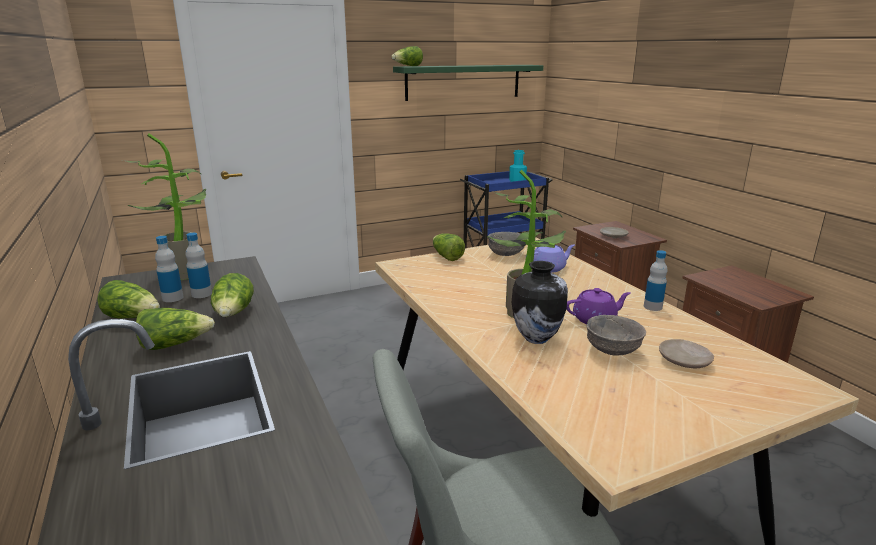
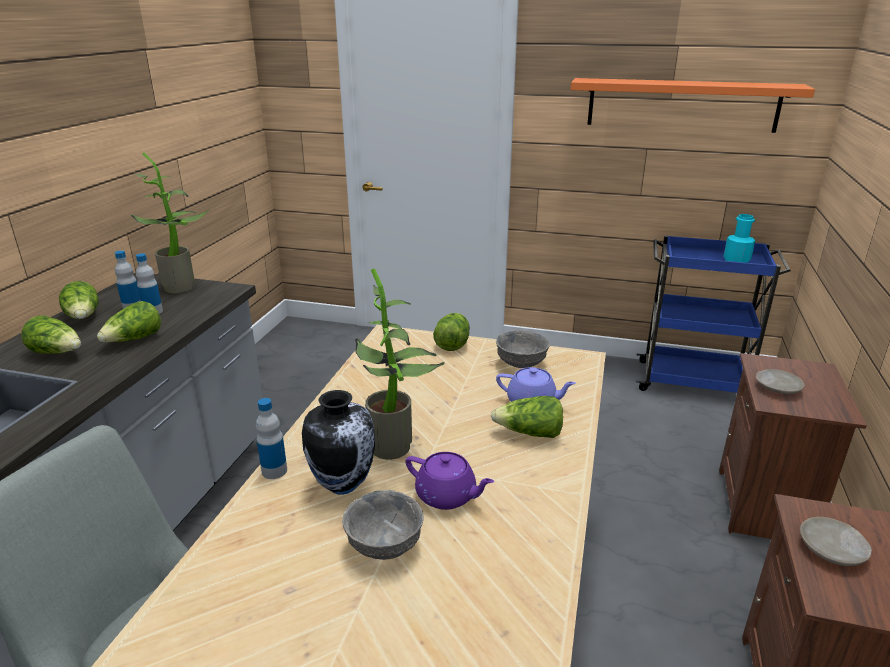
camera: 40 degrees right, 5 degrees up
lettuce [392,46,423,66] -> lettuce moved to [491,396,563,438]
green shelf [393,65,544,101] -> orange shelf [571,78,815,133]
bottle [644,250,668,311] -> bottle moved to [256,398,287,479]
beige plate [659,339,714,368] -> beige plate moved to [800,517,872,566]

